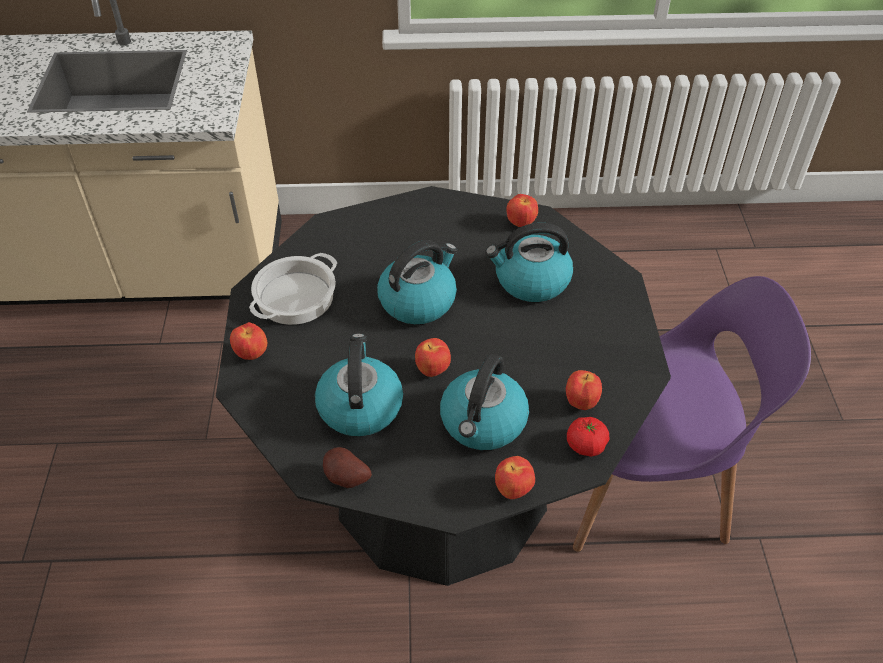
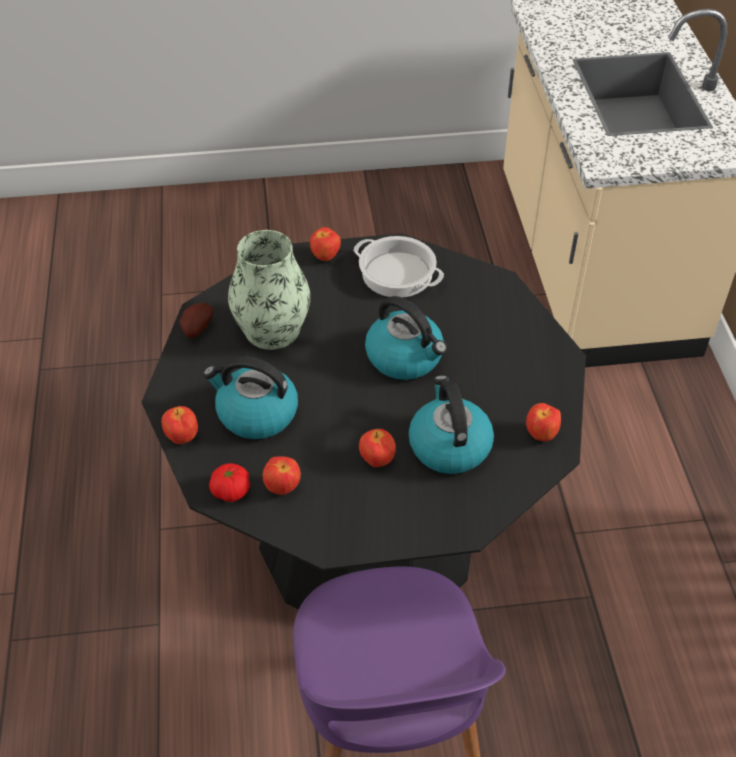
camera: 85 degrees right, 0 degrees up
kettle [315,334,403,436] -> vase [228,230,310,350]
apple [415,338,451,377] -> apple moved to [359,429,396,467]

